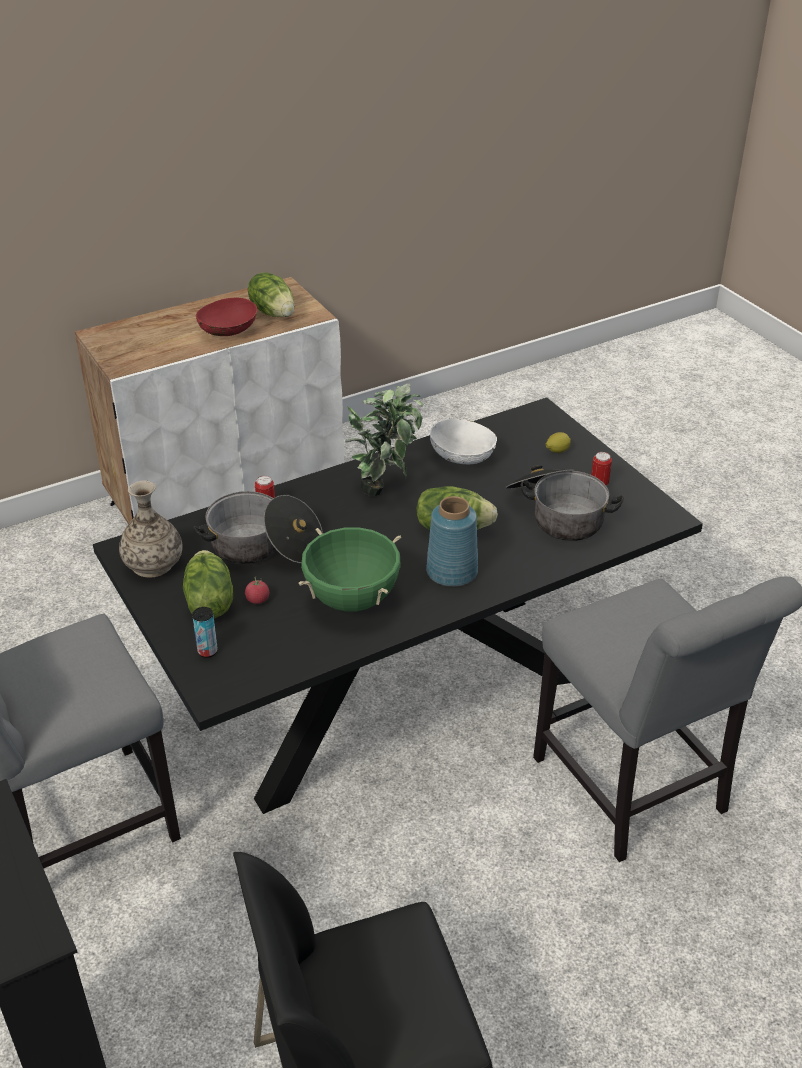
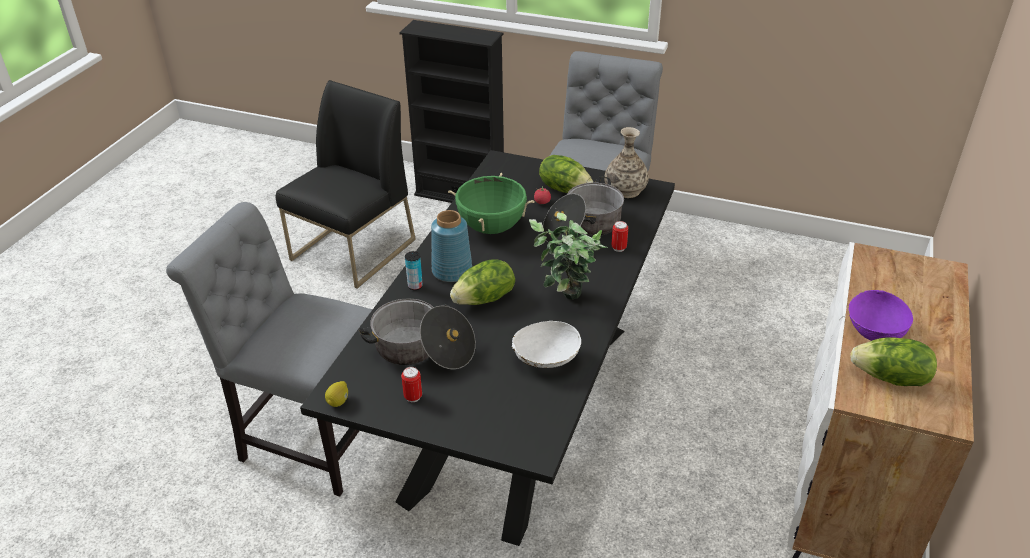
camera: 140 degrees right, 0 degrees up
can [192,607,218,658] -> can moved to [405,251,423,290]
red bowl [196,298,257,336] -> purple bowl [848,290,913,341]
lemon [545,432,571,453] -> lemon moved to [325,381,348,407]

